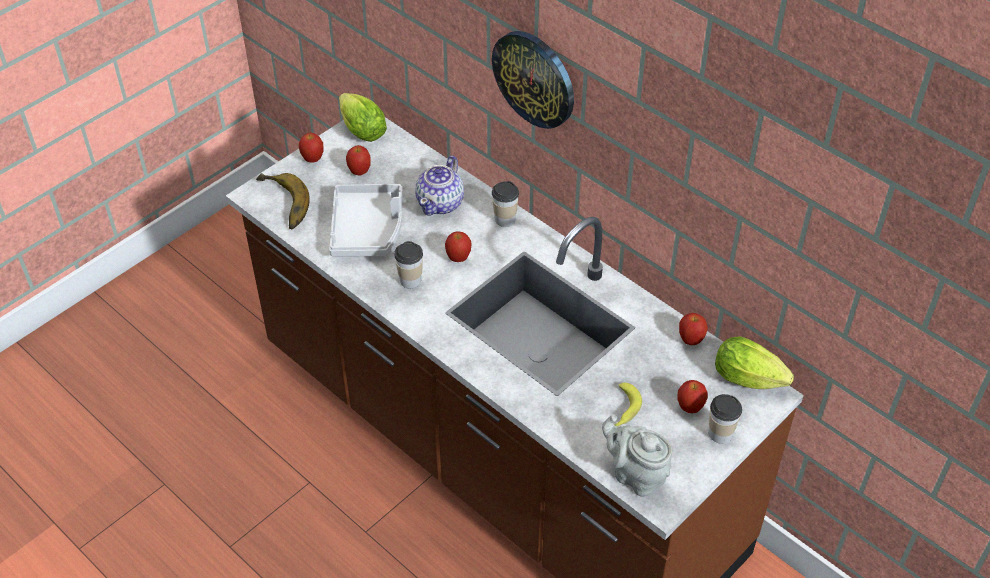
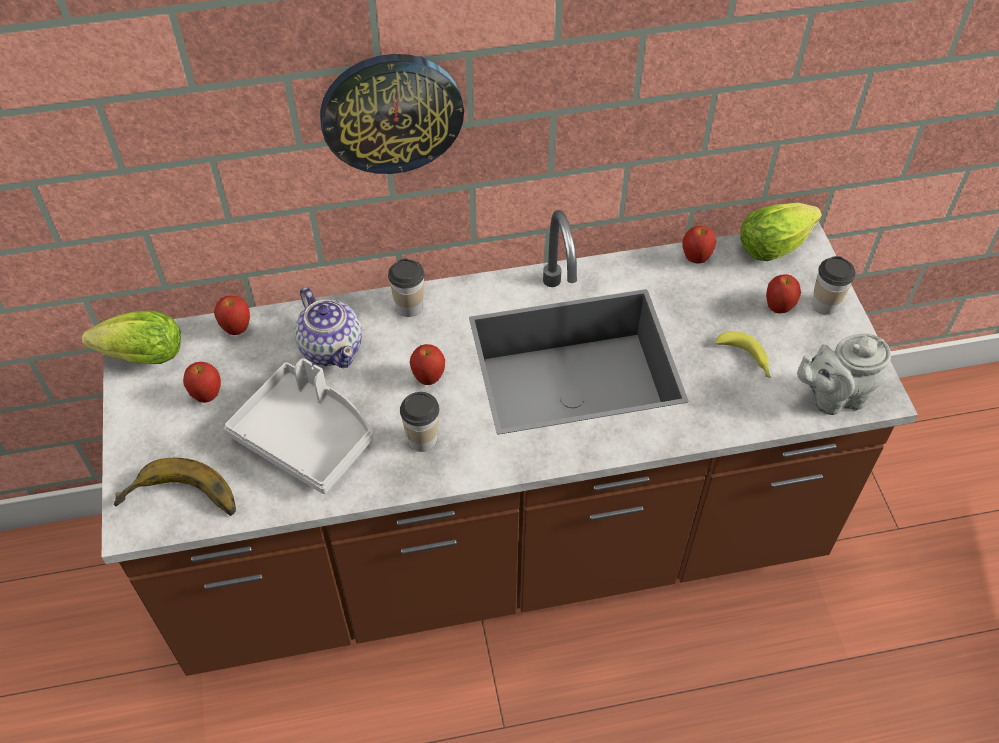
camera: 55 degrees left, 5 degrees up
apple [299,133,324,162] -> apple moved to [214,295,250,335]

